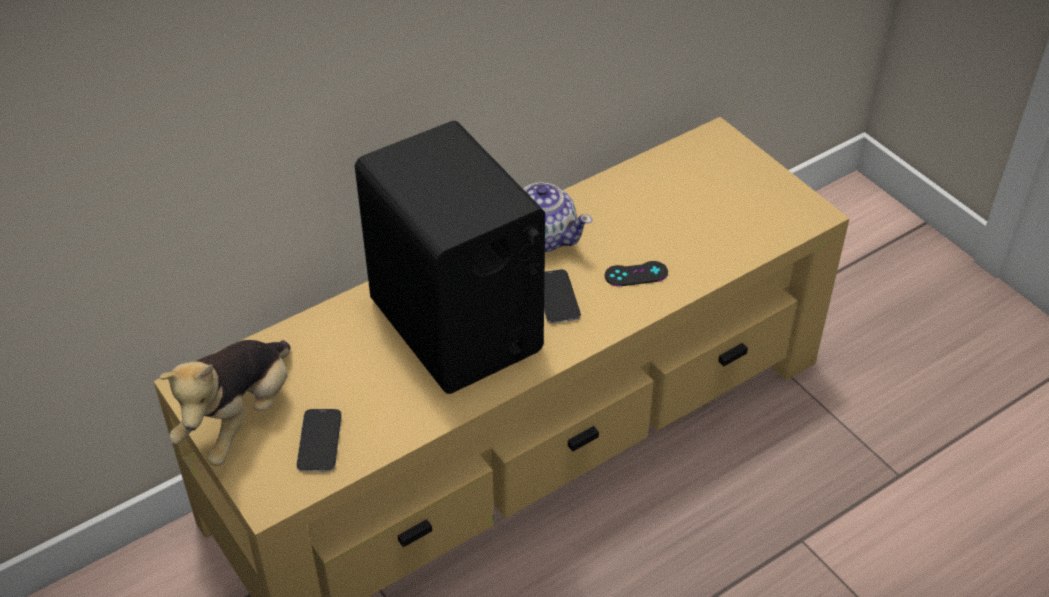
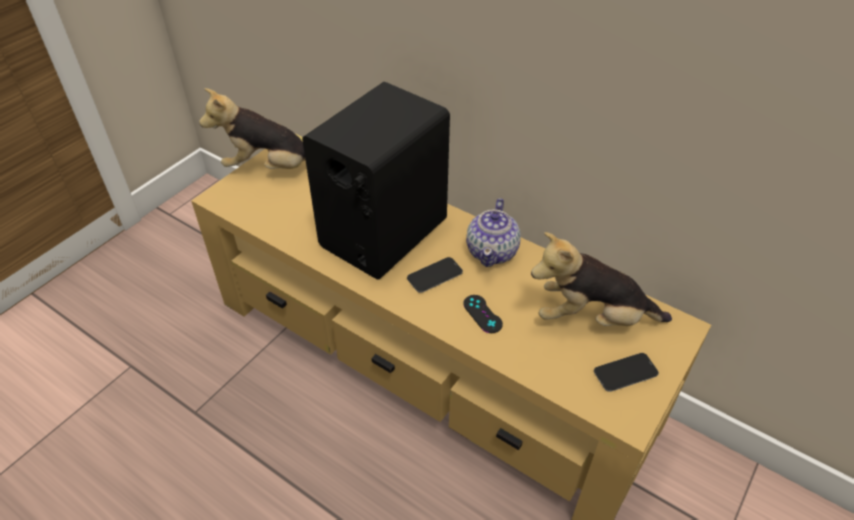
camera: 70 degrees right, 0 degrees up
phone [297,409,342,472] -> phone moved to [594,353,659,392]
none -> plush toy [531,232,672,326]

